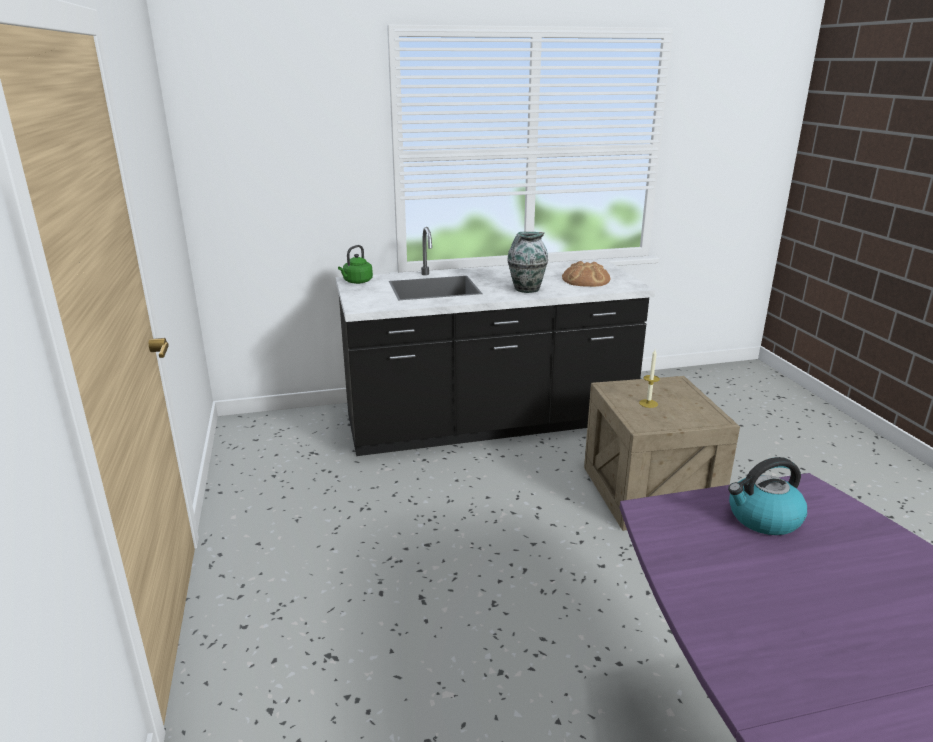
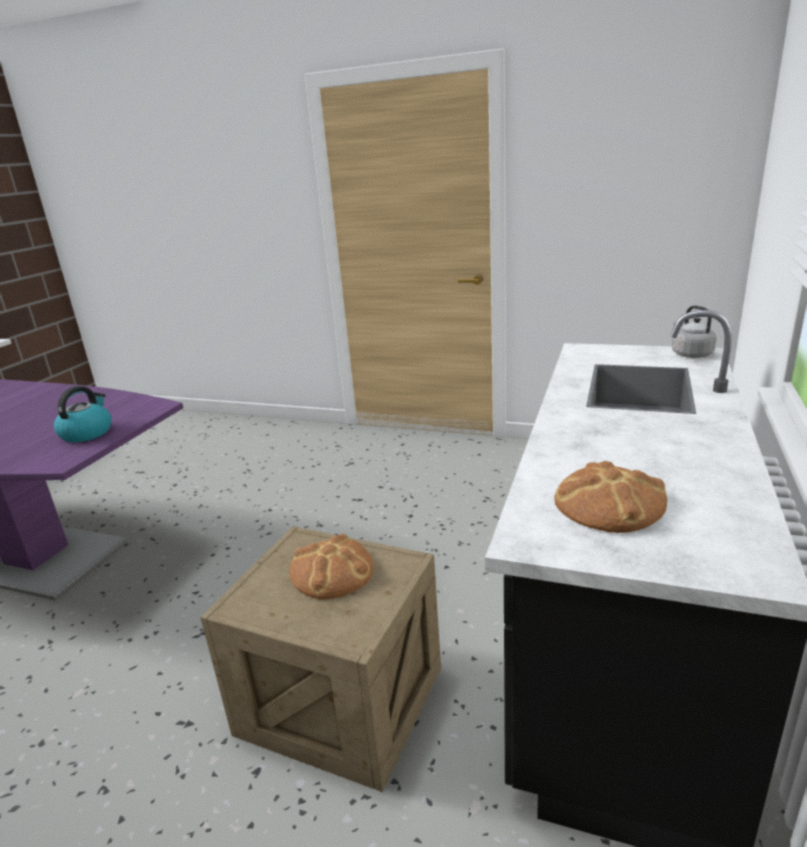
camera: 125 degrees right, 0 degrees up
green kettle [338,245,373,284] -> grey kettle [672,305,717,358]
vase [507,232,548,293] -> none
candle [639,350,660,408] -> bread [289,534,373,600]

